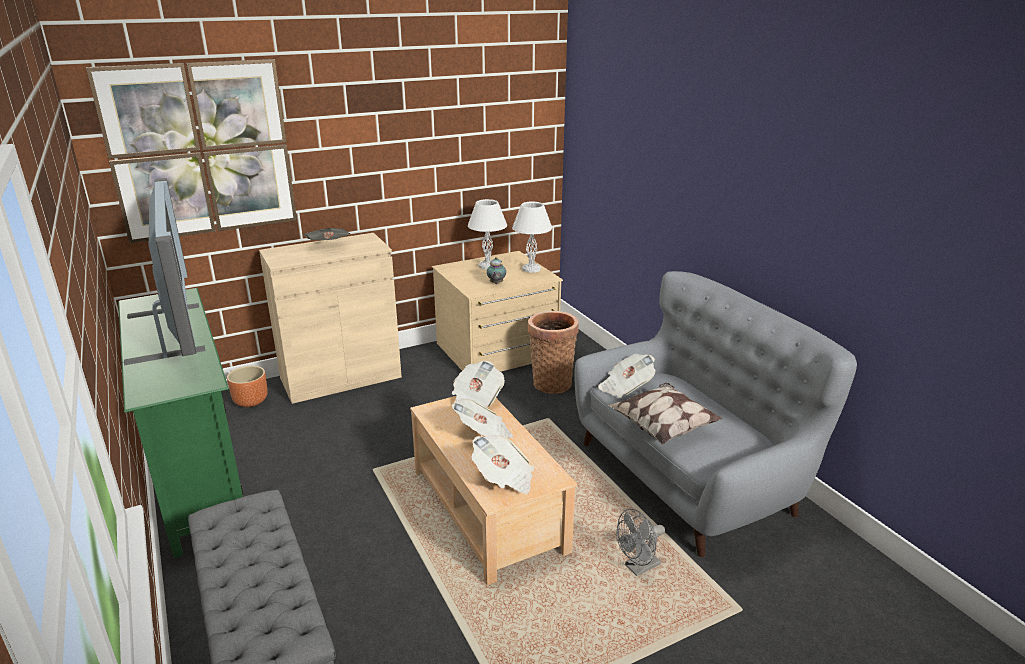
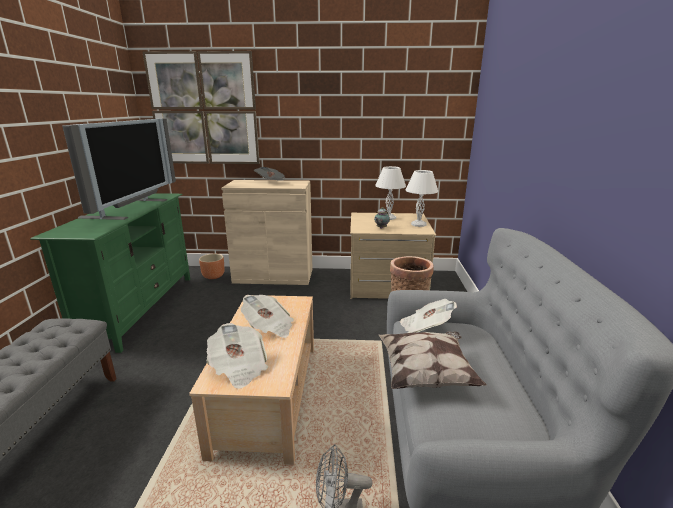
camera: 30 degrees right, 5 degrees down
newspaper [452,361,505,412] -> none

